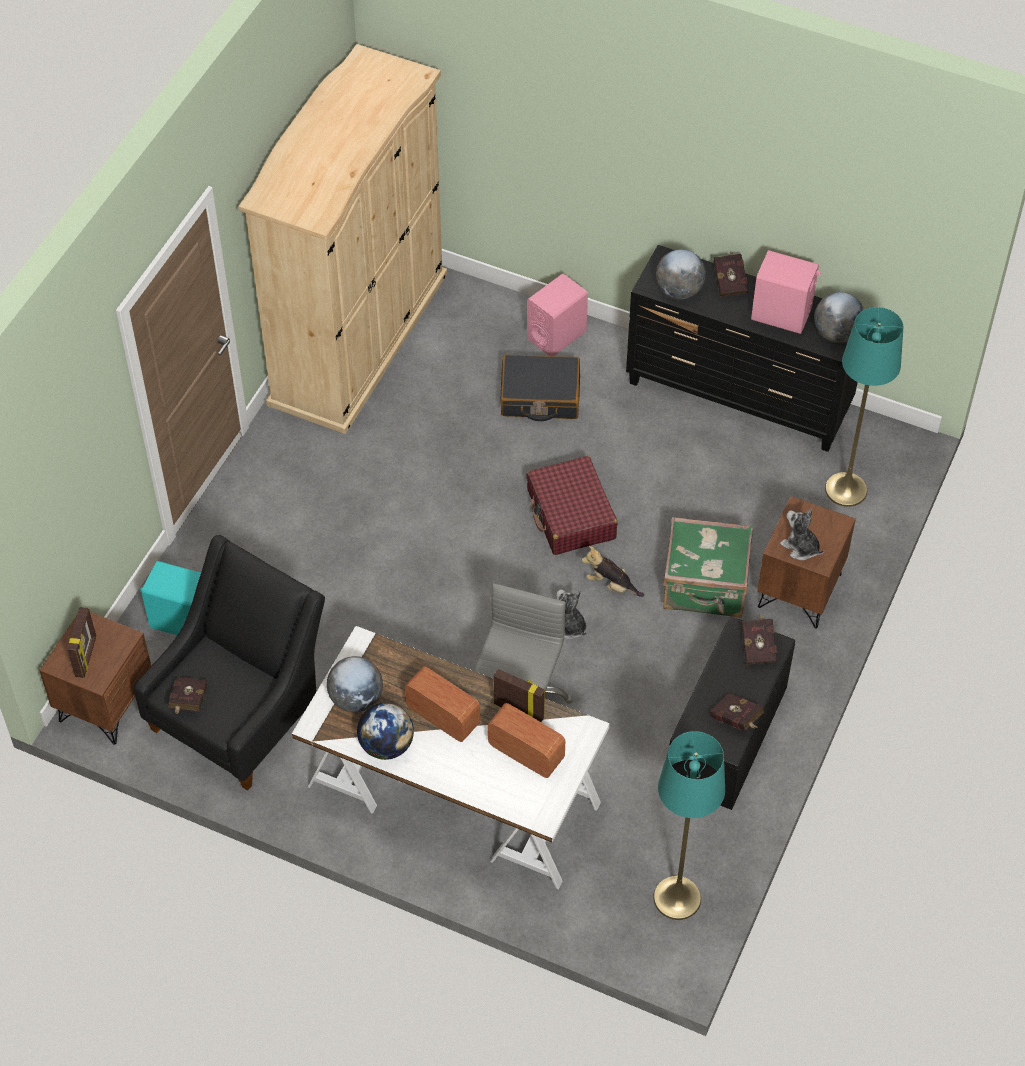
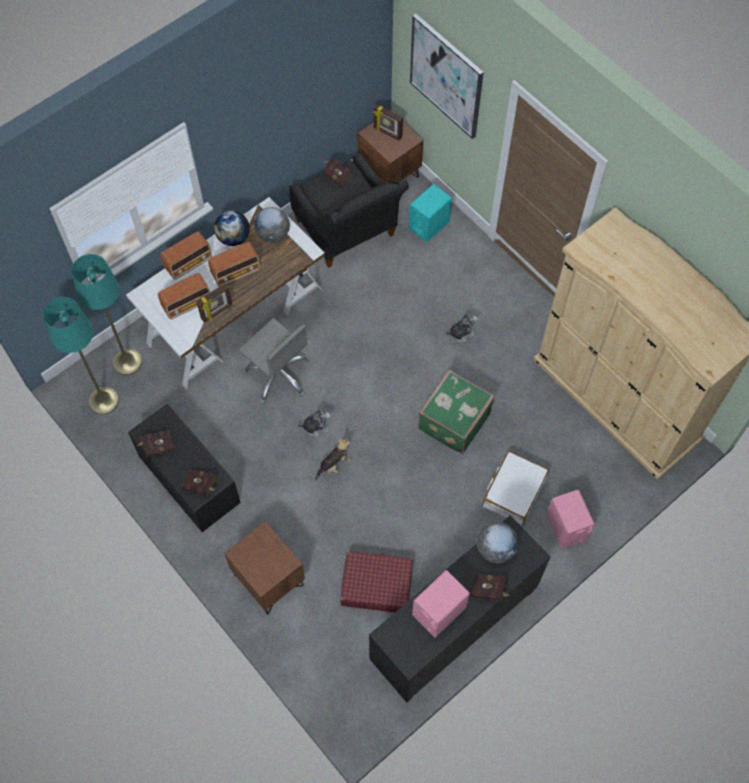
camera: 115 degrees right, 10 degrees up
black suitcase [501,354,580,421] -> white suitcase [482,451,549,525]
red suitcase [526,456,618,555] -> red suitcase moved to [340,551,413,613]
green suitcase [663,517,753,618] -> green suitcase moved to [418,370,495,454]
plush toy [780,508,824,560] -> plush toy moved to [446,314,478,342]
globe [814,292,864,343] -> none
turquoise floor lamp [825,307,903,507] -> turquoise floor lamp moved to [71,254,142,375]
none -> radio [160,231,212,279]
none -> picture [410,14,484,139]

